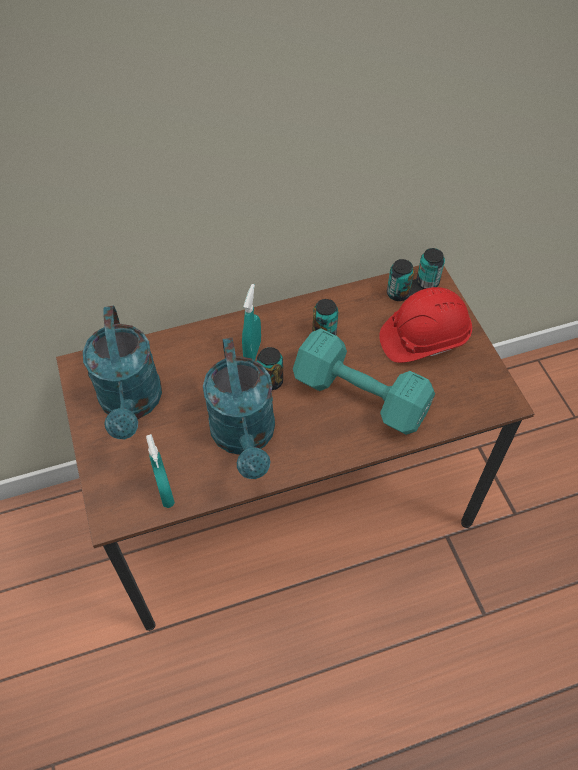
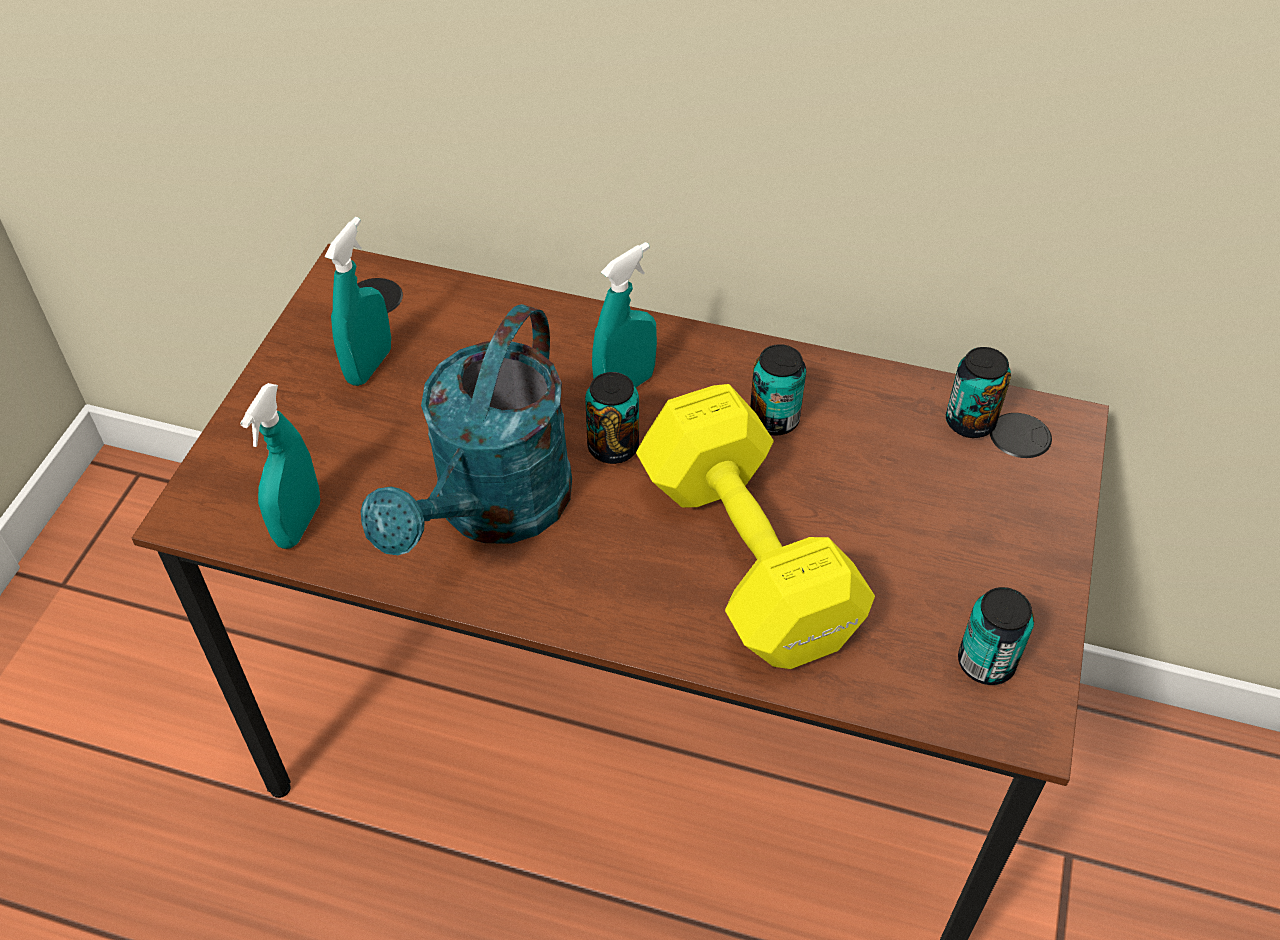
camera: 35 degrees right, 5 degrees down
turquoise watering can [83,306,162,439] -> turquoise spray bottle [325,217,391,386]
turquoise dumbbell [293,328,435,435] -> yellow dumbbell [636,384,875,669]
red hard hat [379,287,472,363] -> none
can [416,248,445,289] -> can moved to [958,587,1034,685]

